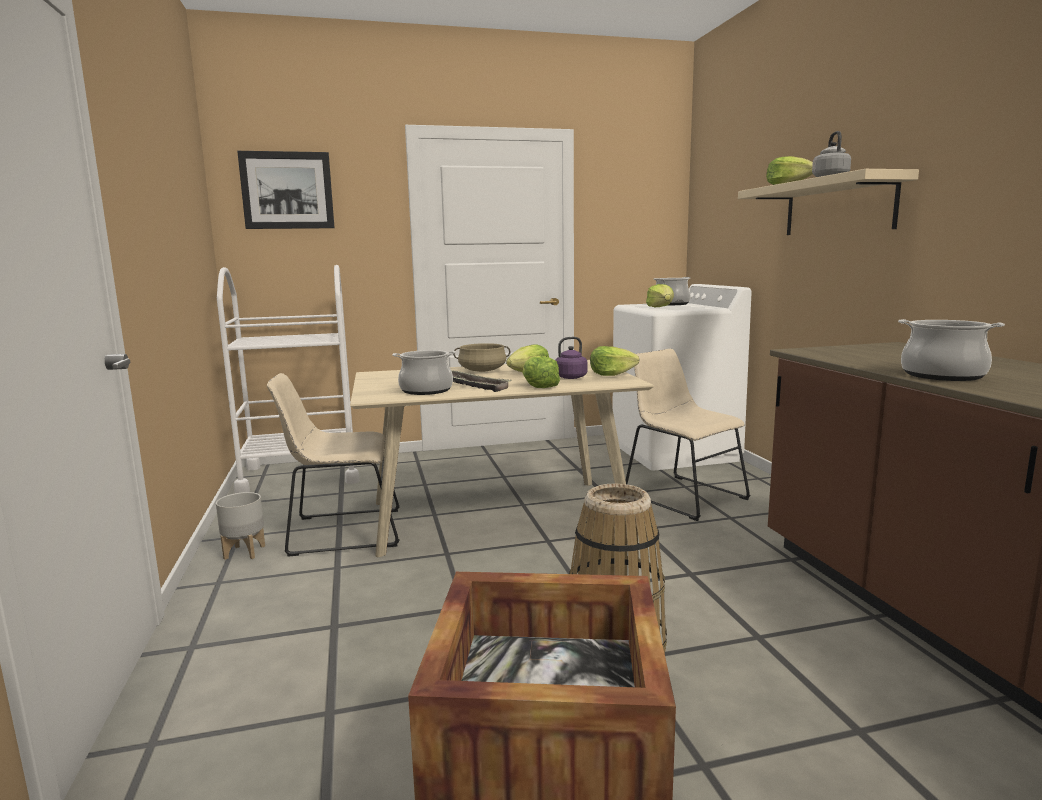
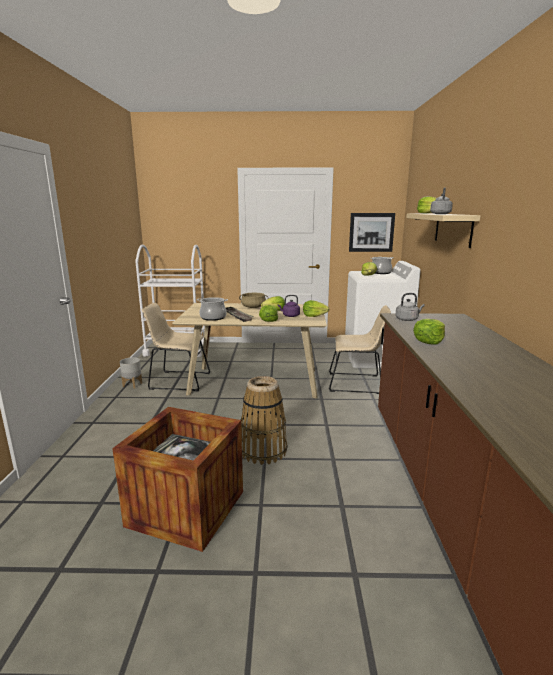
camera: 15 degrees right, 5 degrees up
picture [237,151,335,229] -> picture moved to [349,213,395,252]
beige chair [626,349,751,521] -> beige chair turned 120 degrees clockwise [329,305,391,394]
cooking pot [898,319,1005,381] -> lettuce [413,319,445,345]
none -> grey kettle [395,293,425,321]

